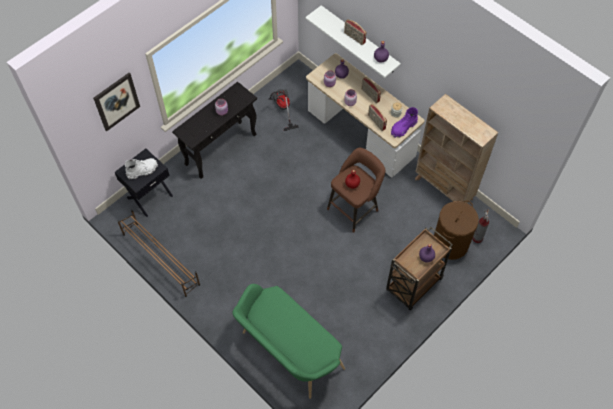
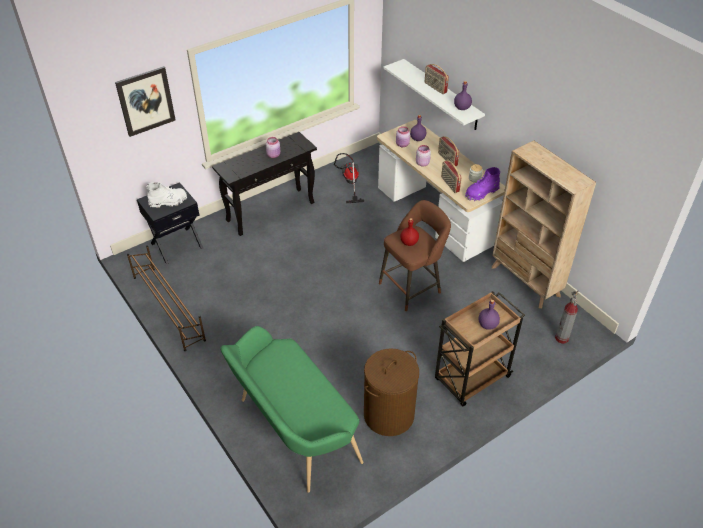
camera: 10 degrees right, 15 degrees down
brown laundry basket [434,200,479,260] -> brown laundry basket moved to [364,348,419,436]

